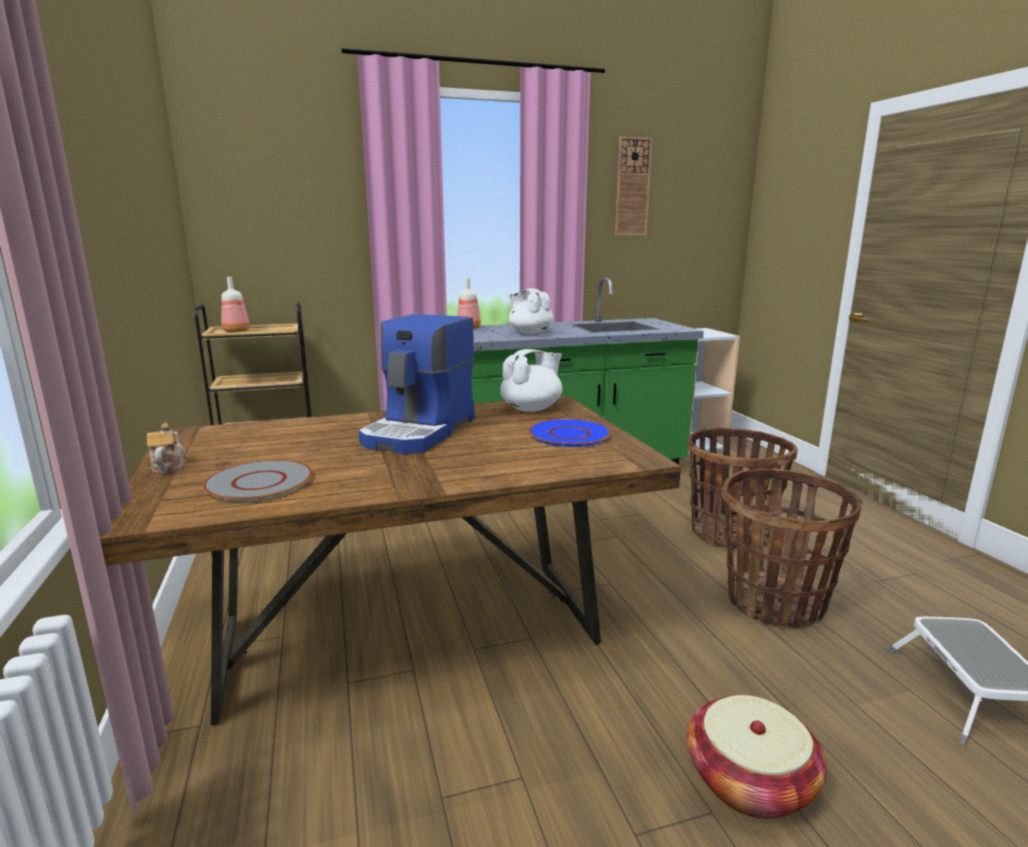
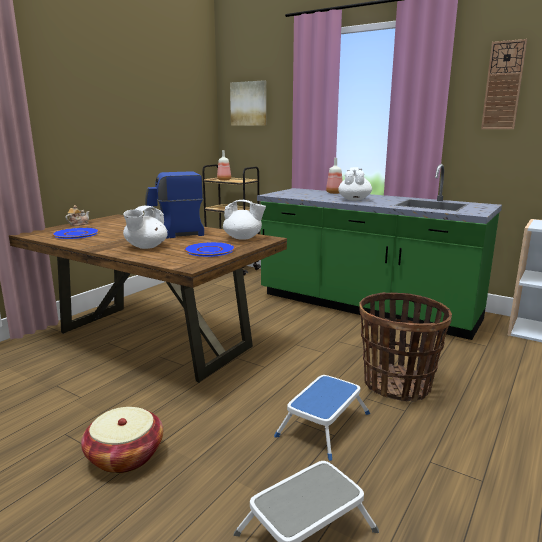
camera: 50 degrees right, 0 degrees up
grey plate [203,460,313,502] -> blue plate [52,228,99,239]
basket [722,469,863,628] -> blue step ladder [274,375,370,461]
none -> white teapot [123,206,168,249]
none -> picture [230,80,266,126]

